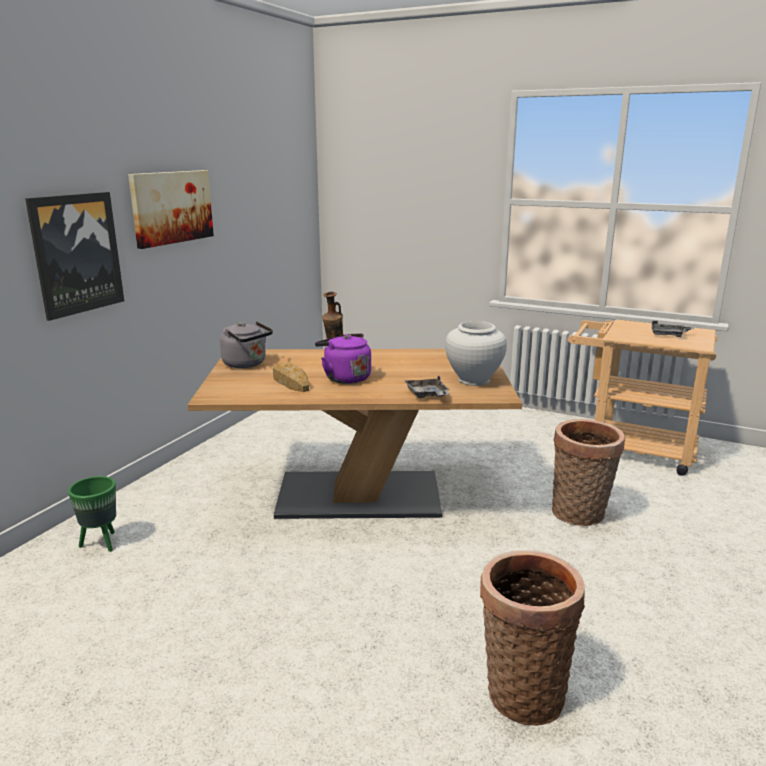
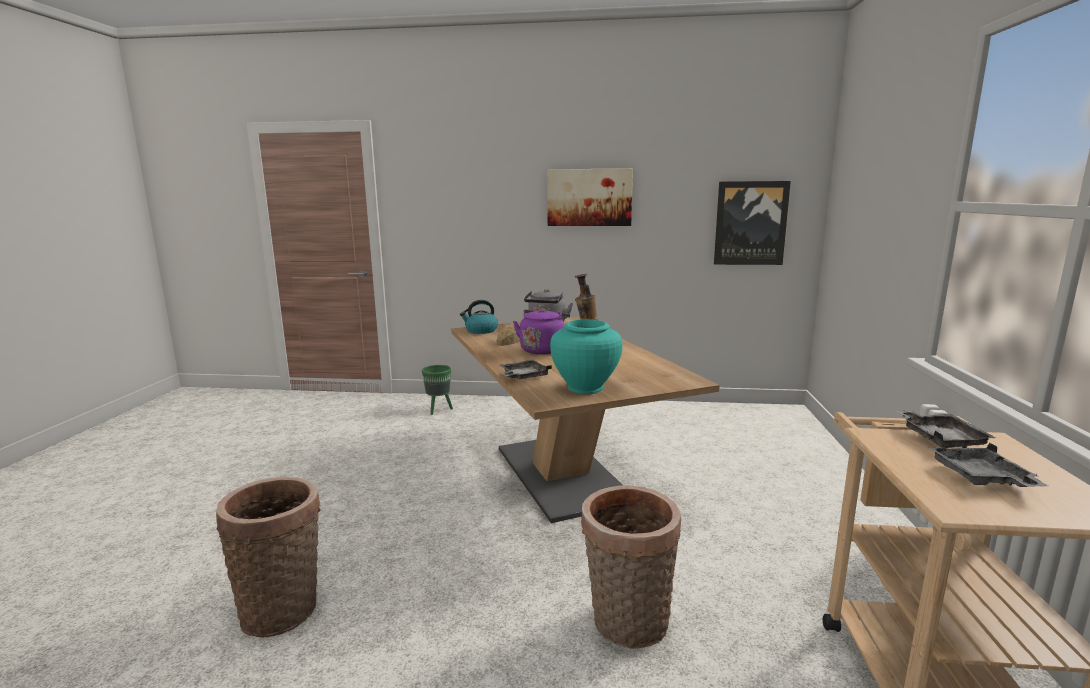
camera: 70 degrees right, 5 degrees down
picture [25,192,124,321] -> picture moved to [714,181,791,265]
white vase [445,321,507,386] -> turquoise vase [550,319,623,394]
none -> kettle [460,300,498,334]
none -> grey tray [897,410,996,448]

